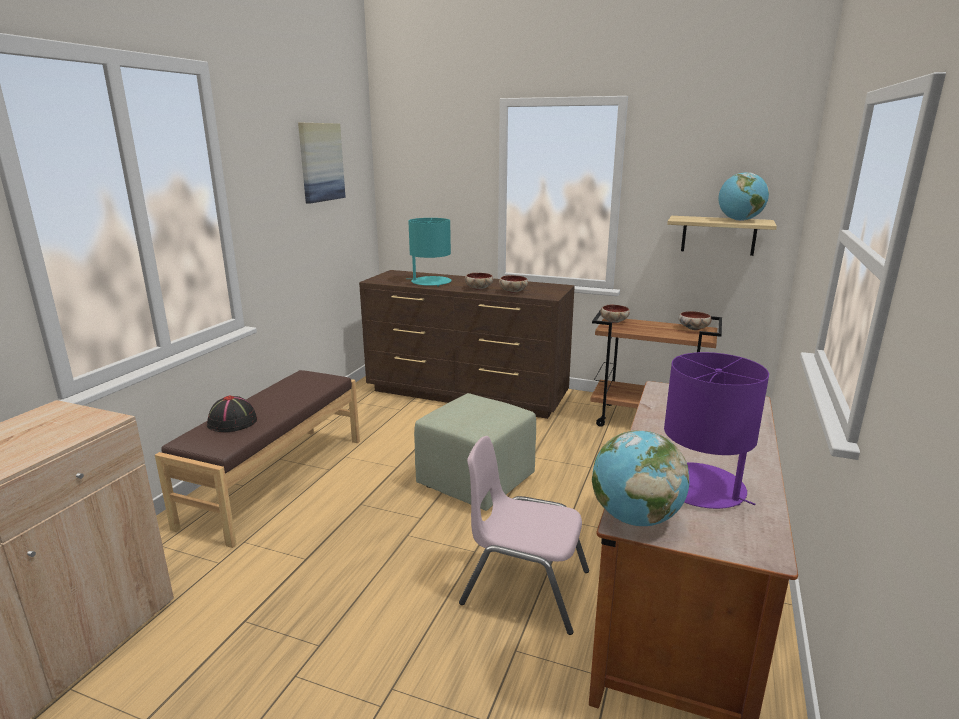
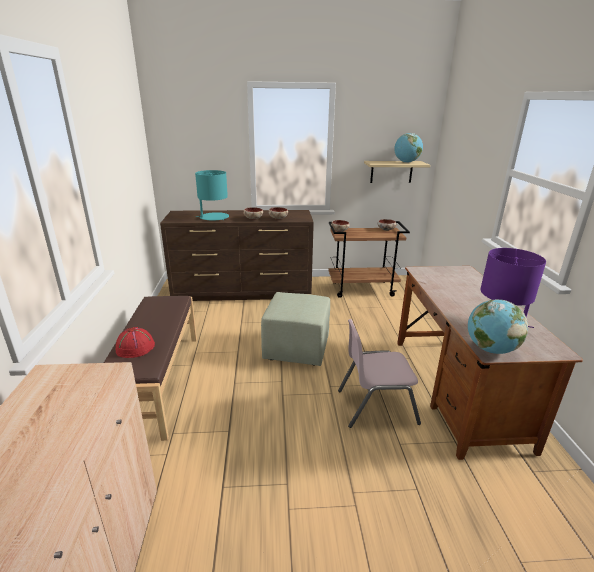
camera: 25 degrees left, 5 degrees up
black hat [207,396,257,432] -> red hat [115,327,155,358]
picture [298,123,346,204] -> none

